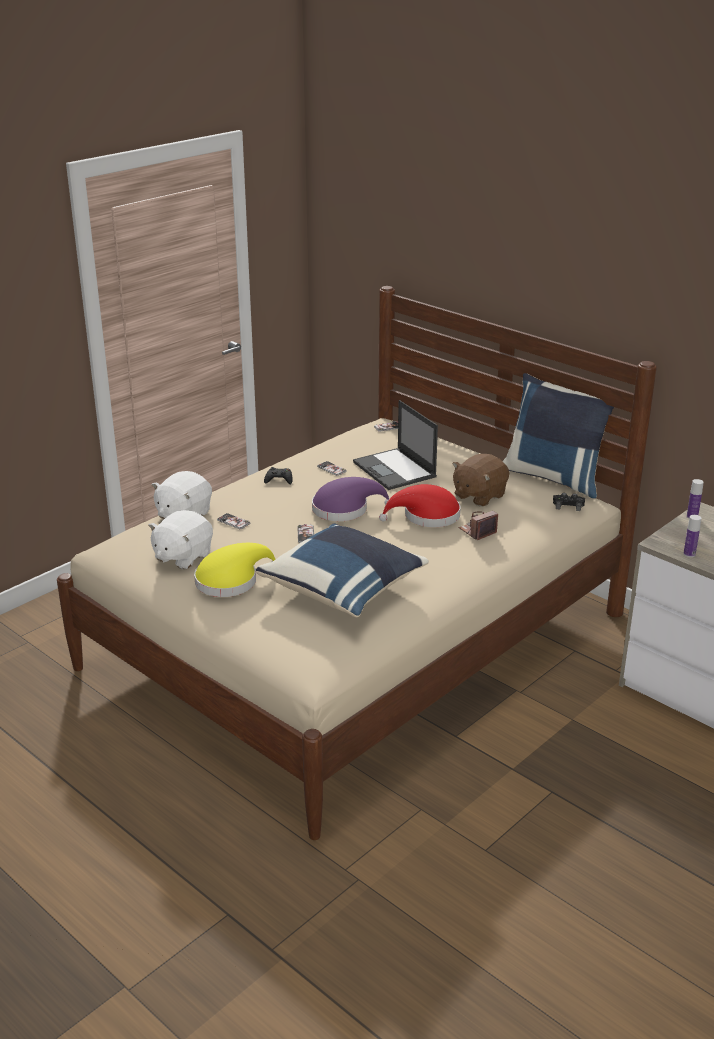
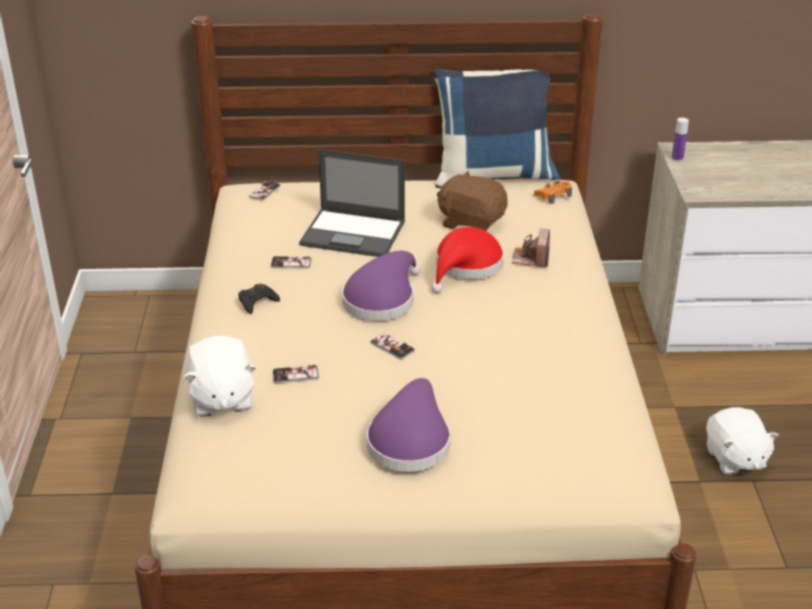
camera: 45 degrees left, 5 degrees up
white plush toy [148,510,213,570] -> white plush toy moved to [706,407,779,475]
yellow hat [194,543,276,597] -> purple hat [367,378,451,472]
blue pillow [256,523,429,617] -> none
brown plush toy [452,454,509,507] -> brown plush toy turned 120 degrees clockwise [437,171,508,231]
black game controller [553,493,585,511] -> orange game controller [534,180,572,204]
bottle [683,515,701,557] -> none

